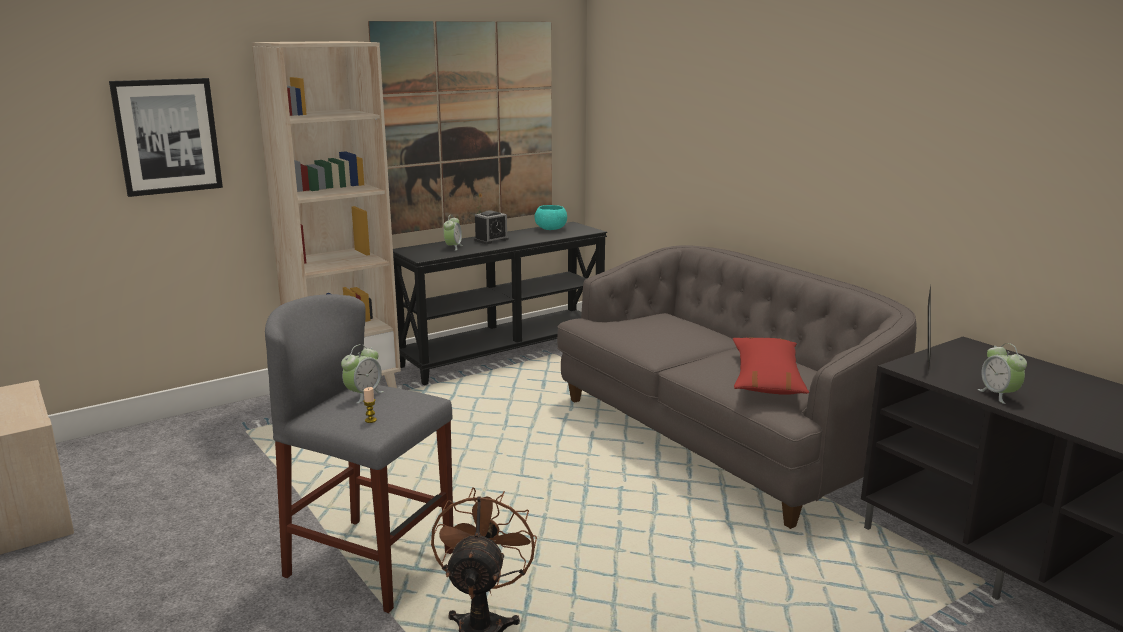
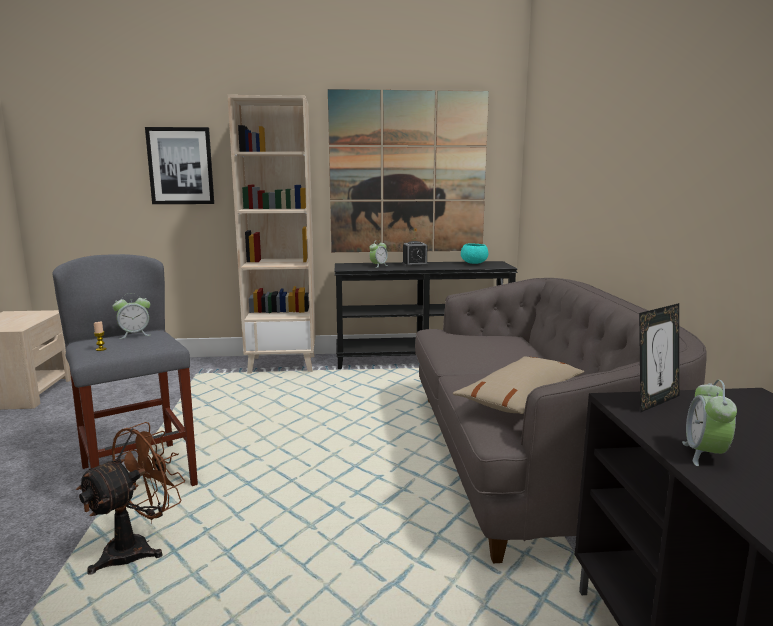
camera: 30 degrees right, 5 degrees down
red pillow [733,337,809,395] -> beige pillow [453,356,584,414]

